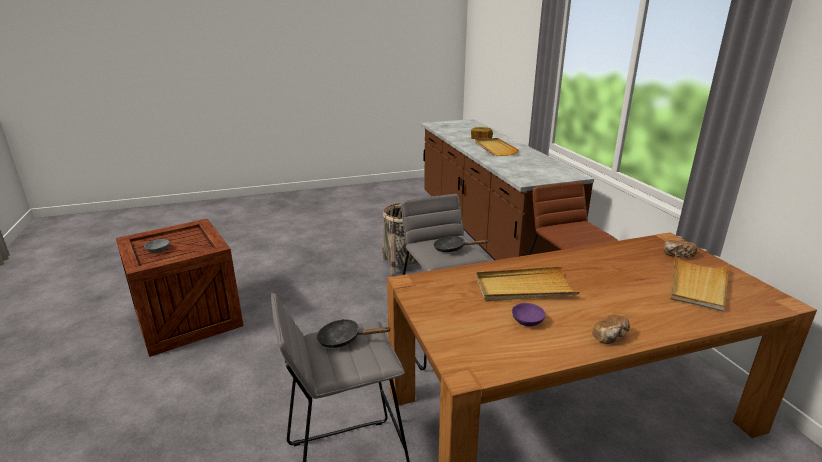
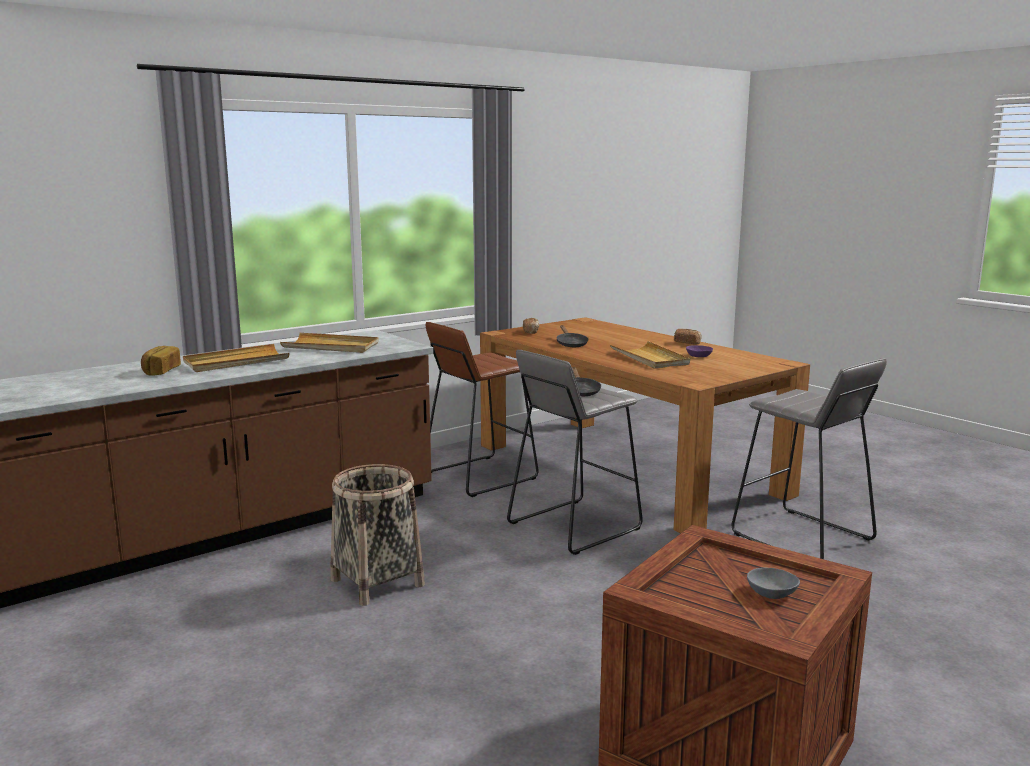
camera: 110 degrees left, 10 degrees down
black frying pan [317,319,391,348] -> black frying pan moved to [557,325,588,347]
beige tray [671,254,729,312] -> beige tray moved to [280,333,379,353]

